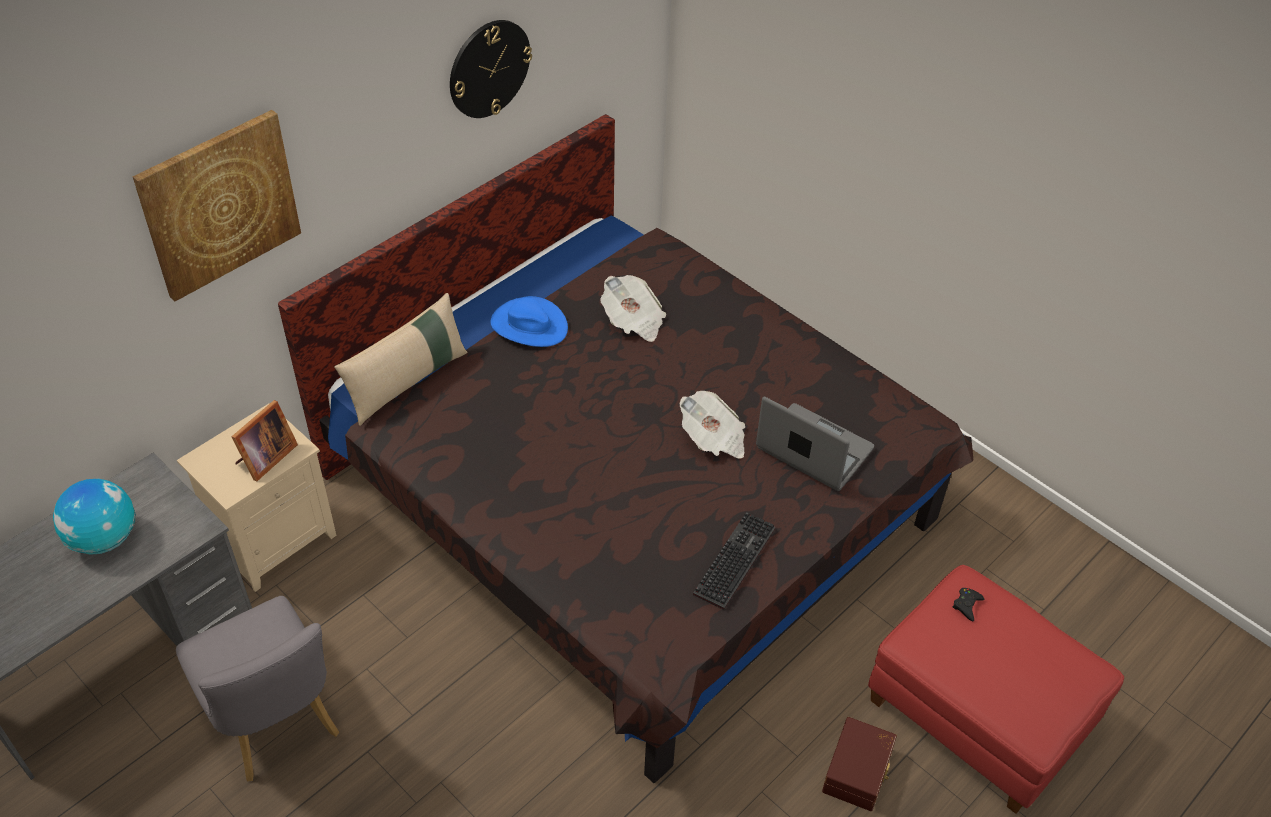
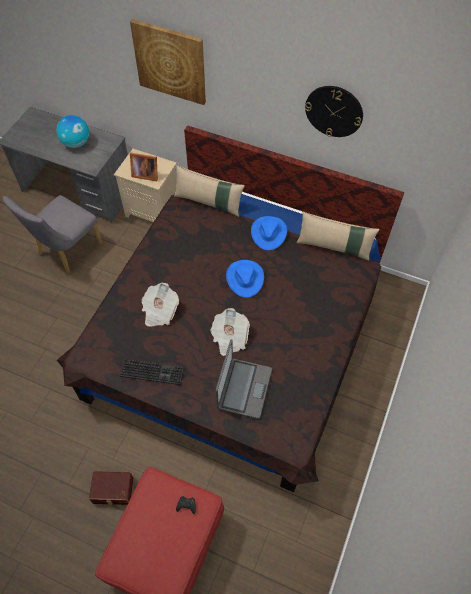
camera: 70 degrees right, 10 degrees up
newspaper [600,275,666,342] -> newspaper moved to [141,283,179,327]
none -> blue hat [226,260,264,298]
none -> beige pillow [297,211,380,261]

